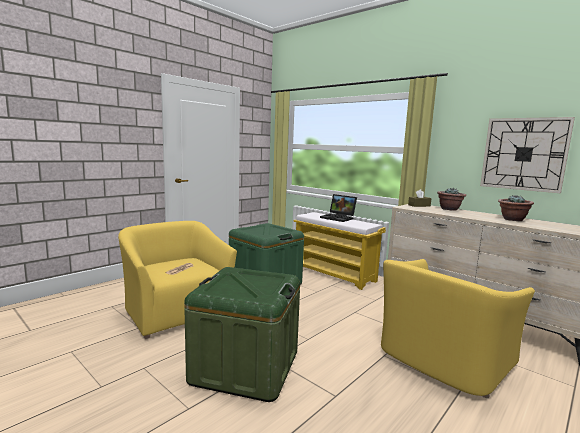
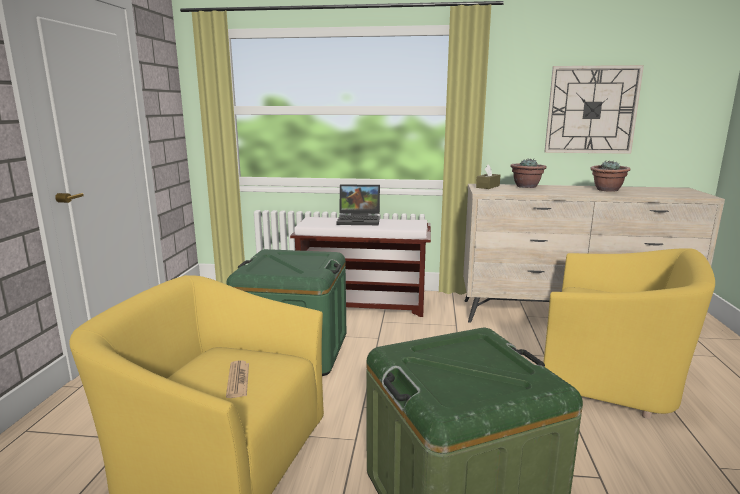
camera: 35 degrees left, 5 degrees up
yellow bench [293,212,386,290] -> brown bench [290,217,431,317]
yellow armchair [381,259,535,398] -> yellow armchair turned 75 degrees counterclockwise [544,248,715,419]

